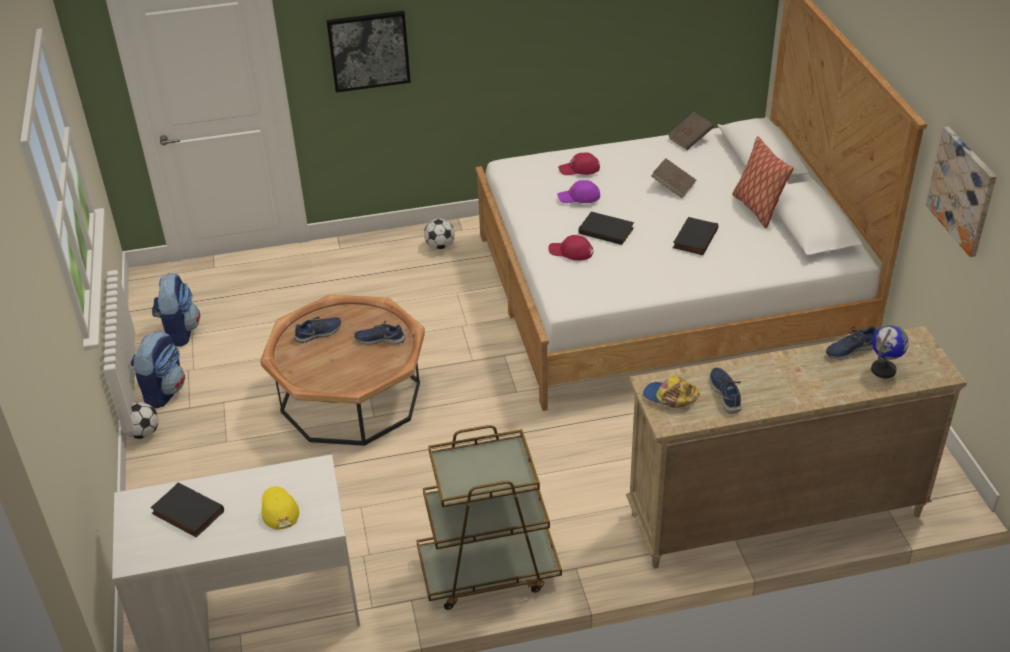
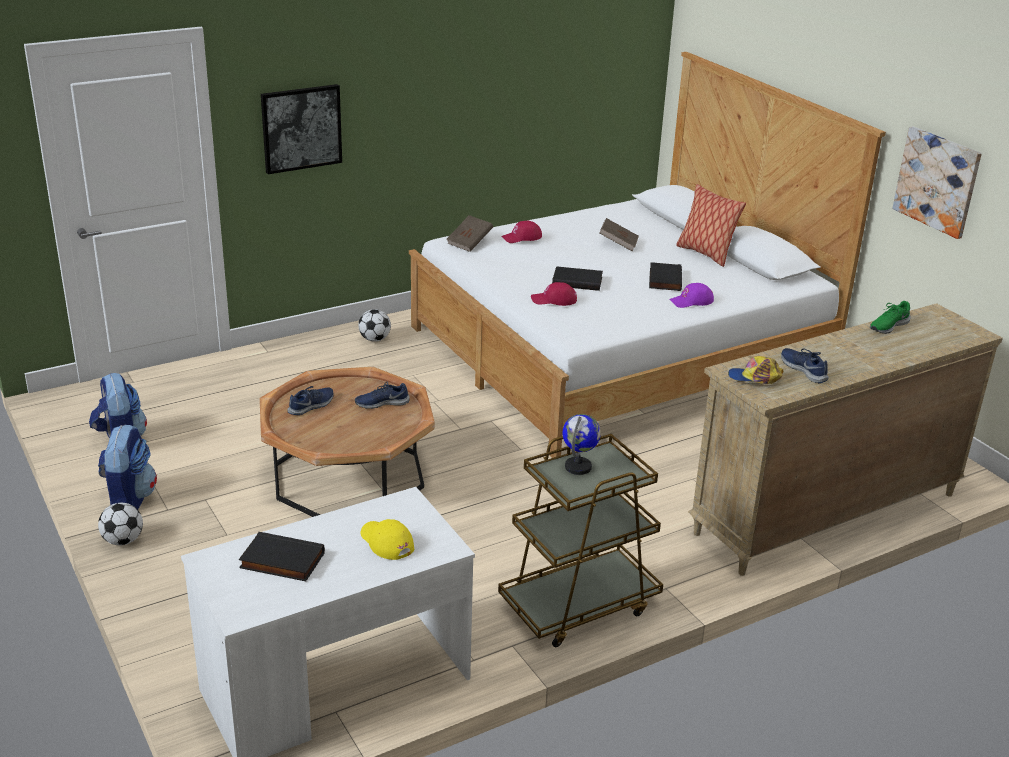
camera: 20 degrees left, 10 degrees down
purple cap [557,180,600,203] -> purple cap moved to [669,283,714,308]
brown book [668,112,714,150] -> brown book moved to [446,215,493,252]
blue shoe [826,326,877,360] -> green shoe [870,301,911,334]
globe [871,325,909,378] -> globe moved to [563,414,601,475]

